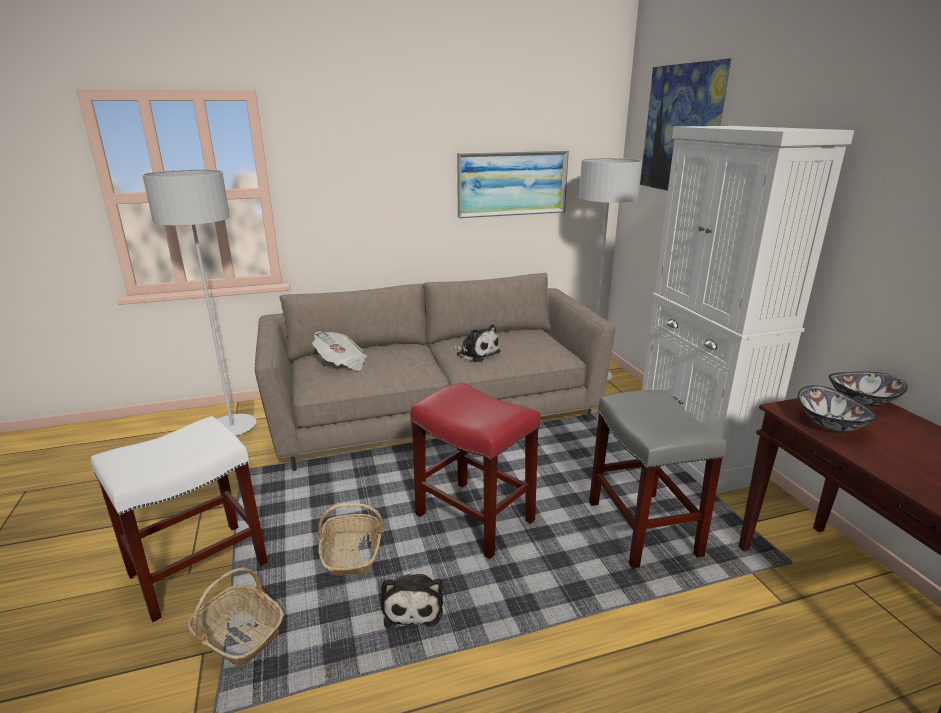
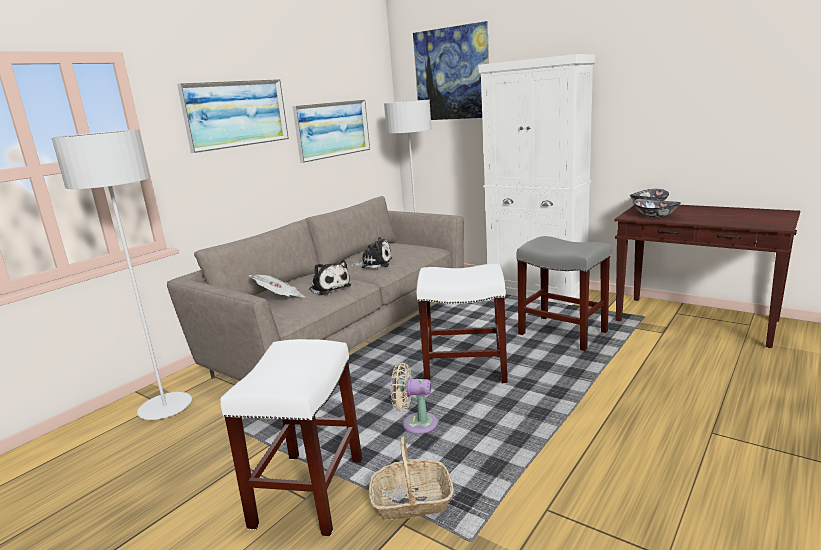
camera: 35 degrees left, 5 degrees down
basket [318,503,383,576] -> beige fan [391,363,438,434]
plush toy [381,574,443,629] -> plush toy moved to [309,260,351,295]
red stool [410,382,540,559] -> white stool [417,264,508,383]
none -> picture [177,79,289,153]

